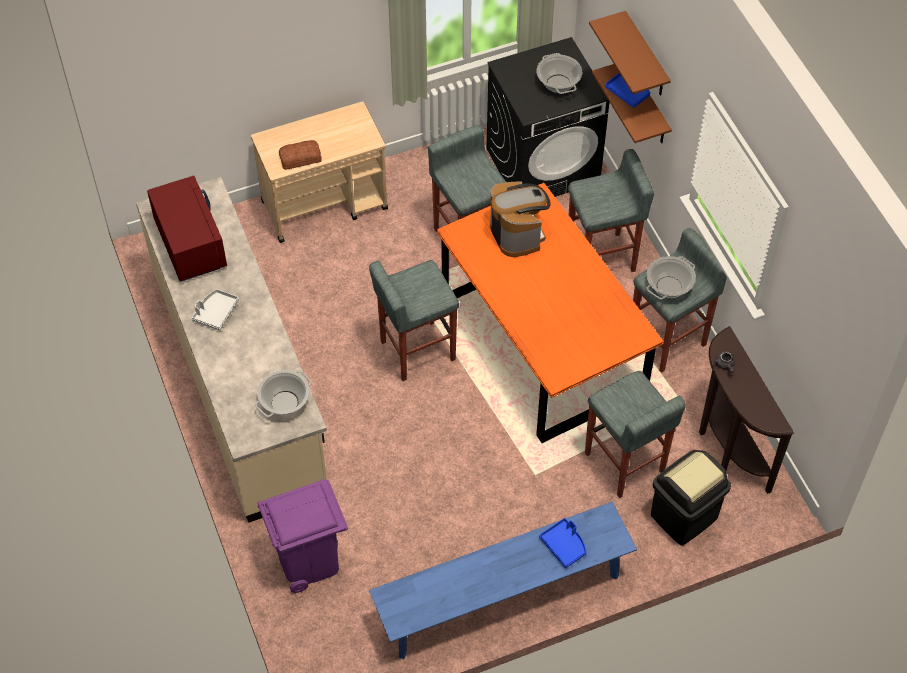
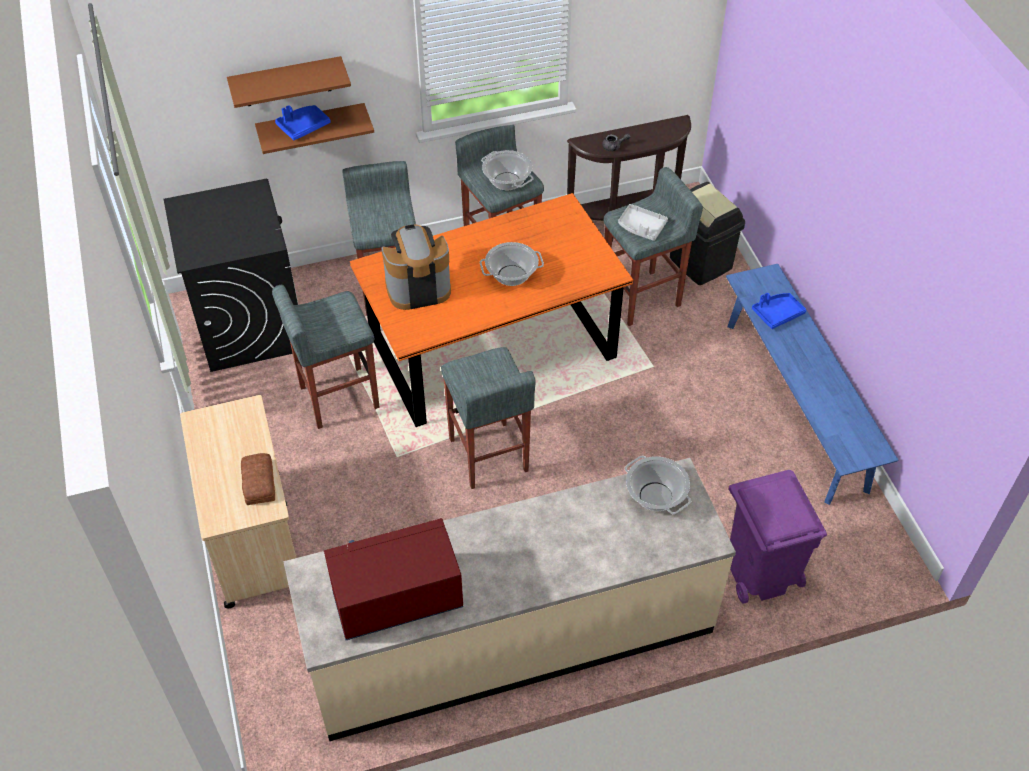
camera: 85 degrees left, 5 degrees down
grey tray [192,289,239,331] -> grey tray moved to [618,204,668,241]
cooking pot [536,53,582,94] -> cooking pot moved to [480,242,544,286]

